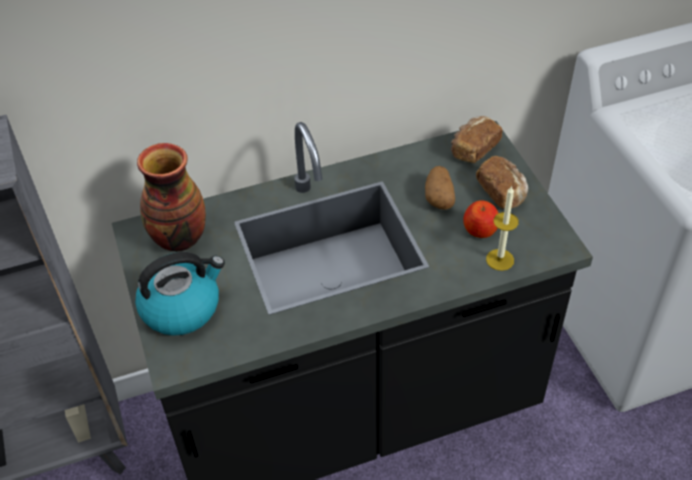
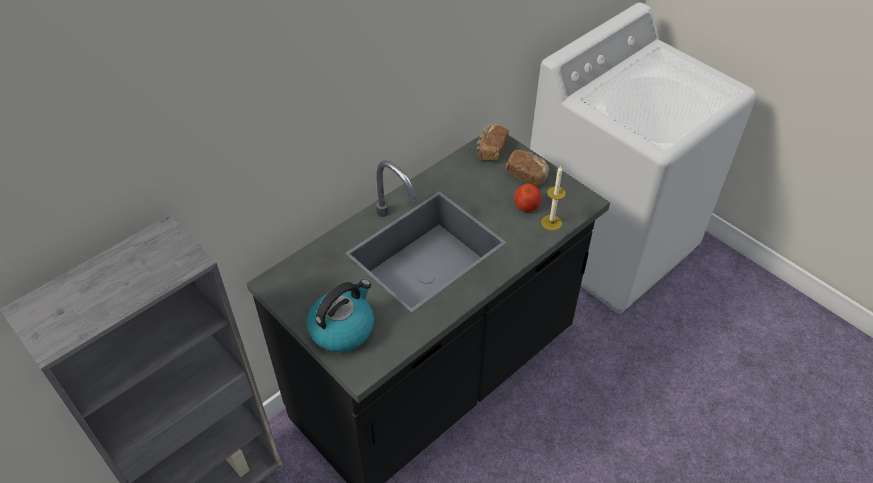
camera: 25 degrees left, 0 degrees up
vase [137,143,206,252] -> none
potato [425,166,455,210] -> none

